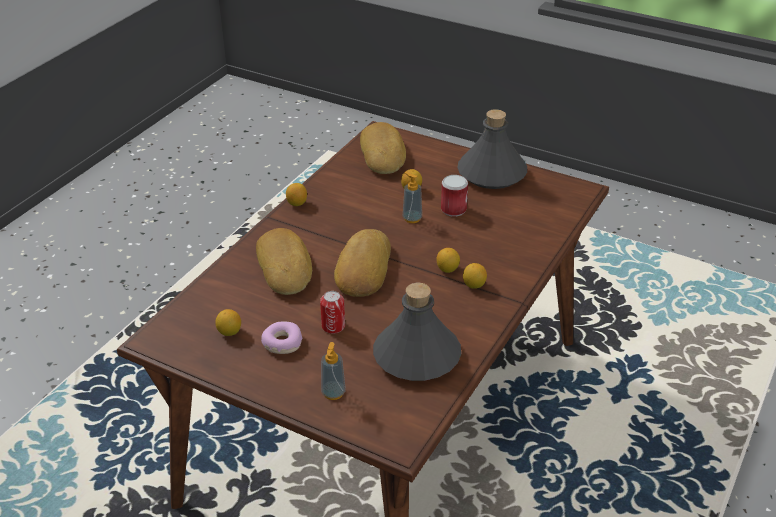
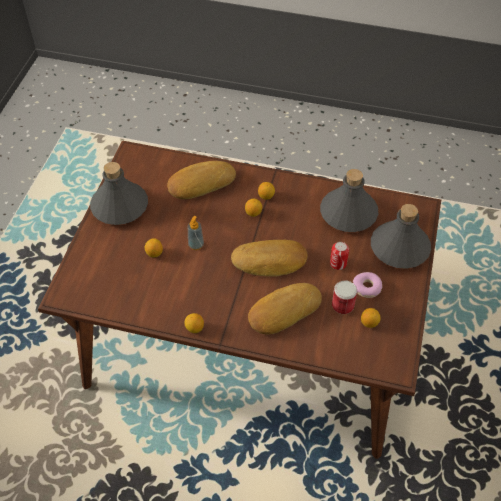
camera: 105 degrees left, 15 degrees up
soap dispenser [321,342,346,400] -> grey bottle [371,204,431,269]
bread [360,122,406,174] -> bread moved to [167,161,236,199]
can [441,175,468,217] -> can moved to [332,280,357,314]

